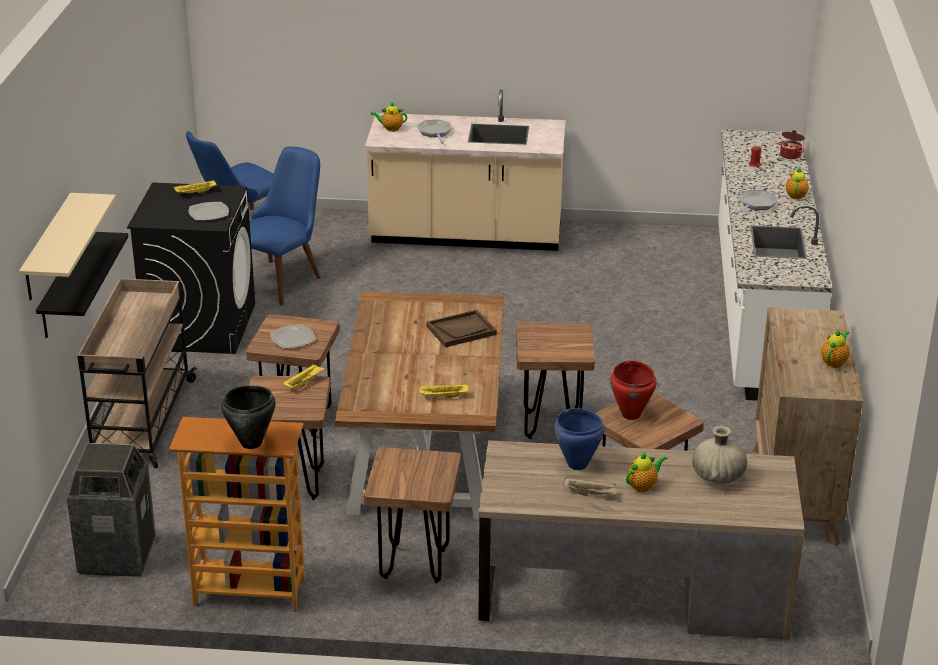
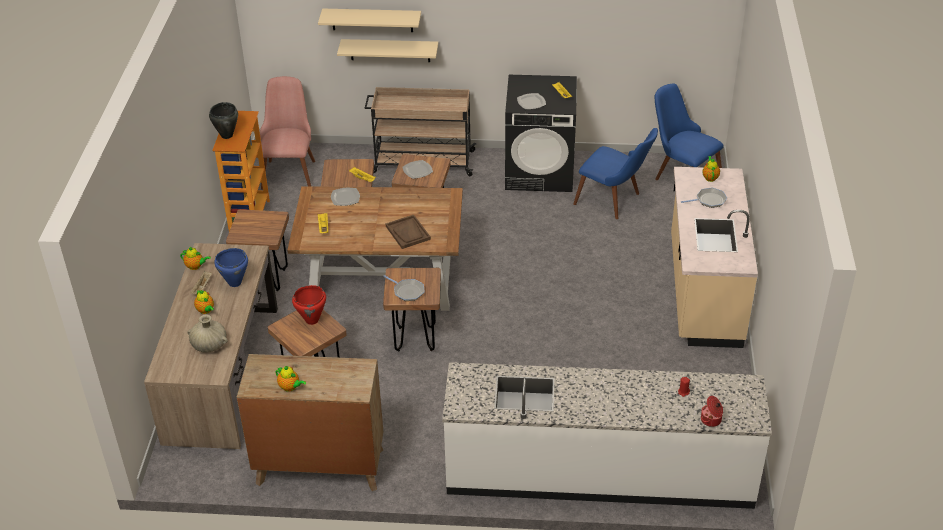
camera: 90 degrees right, 10 degrees up
black shelf [36,232,128,338] -> beige shelf [337,39,438,62]
trash can [67,443,156,577] -> pink chair [260,76,315,189]
frying pan [735,190,778,214] -> frying pan moved to [383,275,424,301]
teapot [786,167,809,200] -> teapot moved to [180,247,211,270]
none -> plate [331,188,360,206]

